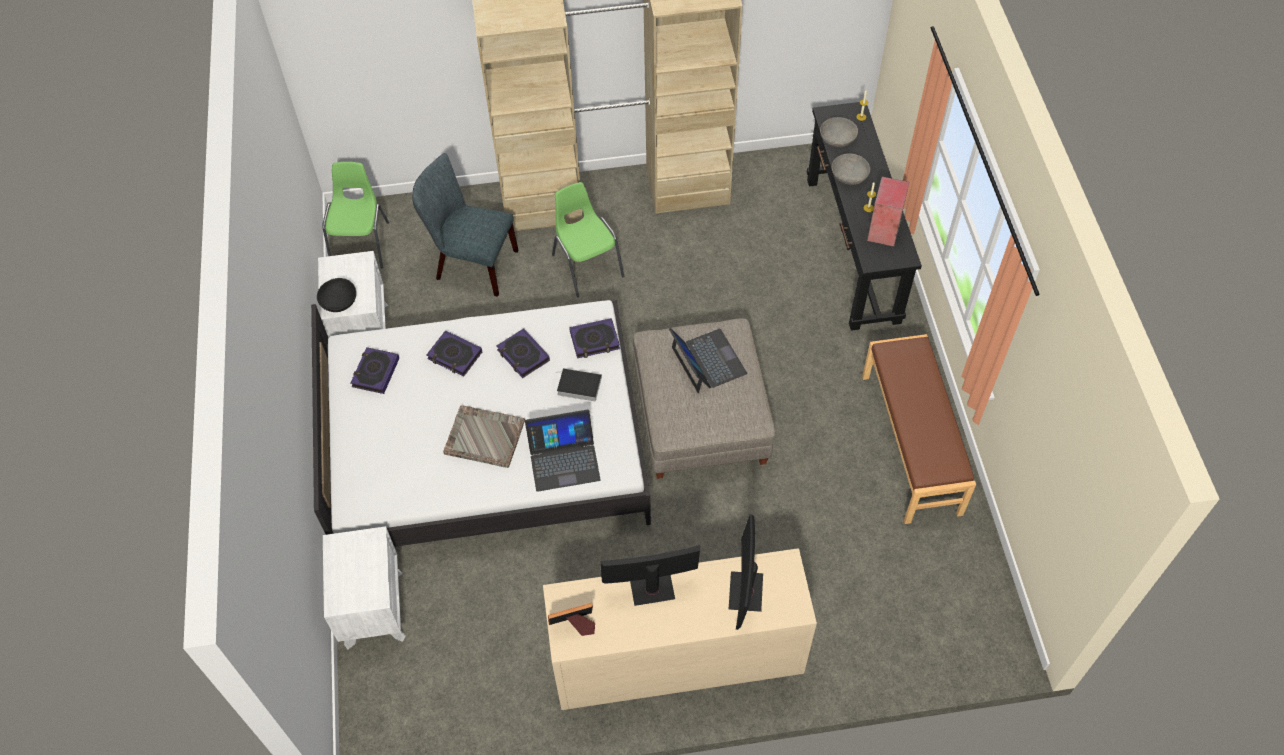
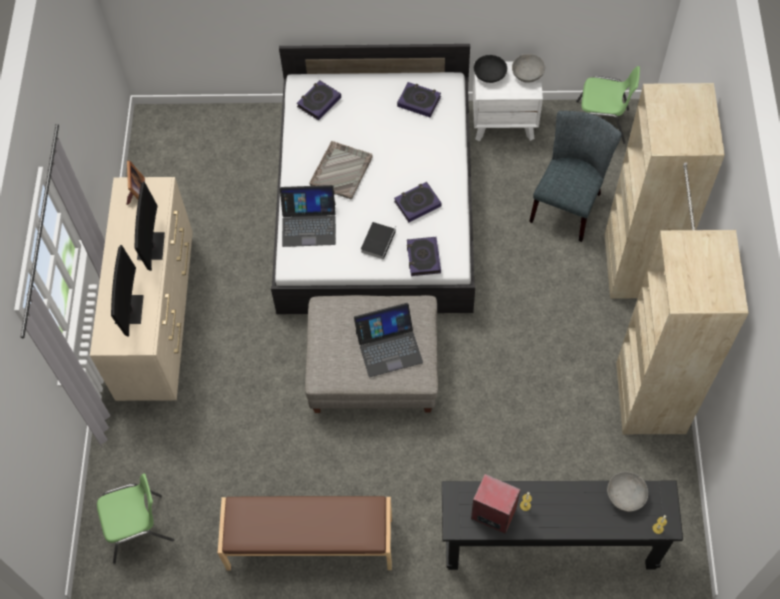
camera: 100 degrees right, 5 degrees up
white nightstand [323,526,406,649] -> none
book [426,330,482,377] -> book moved to [296,80,341,120]
laptop [525,410,601,492] -> laptop turned 90 degrees counterclockwise [280,185,336,247]
green chair [552,182,624,297] -> green chair moved to [97,473,174,564]
monitor [729,514,763,630] -> monitor turned 75 degrees clockwise [111,245,144,336]
grey bowl [831,153,870,185] -> grey bowl moved to [512,54,545,83]

